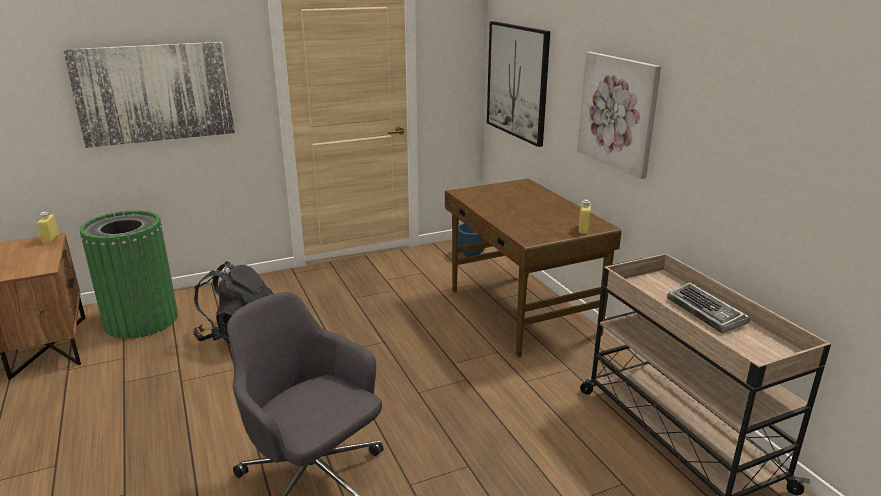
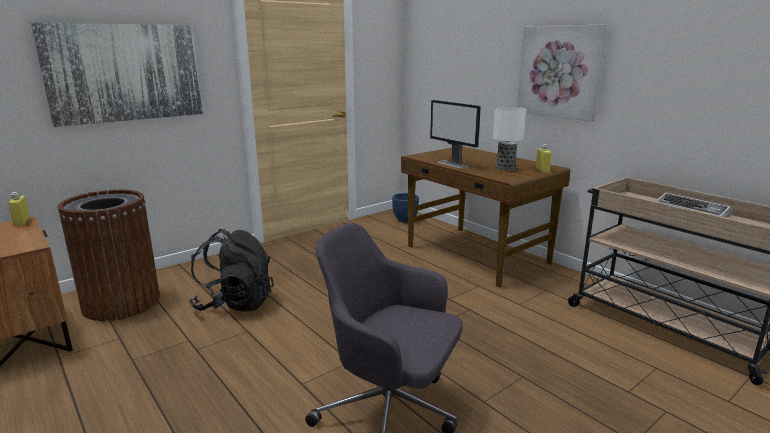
camera: 15 degrees left, 5 degrees down
green trash can [80,210,178,339] -> brown trash can [58,190,160,321]
picture [487,21,550,147] -> none
none -> monitor [430,100,481,168]
none -> table lamp [493,107,526,171]

